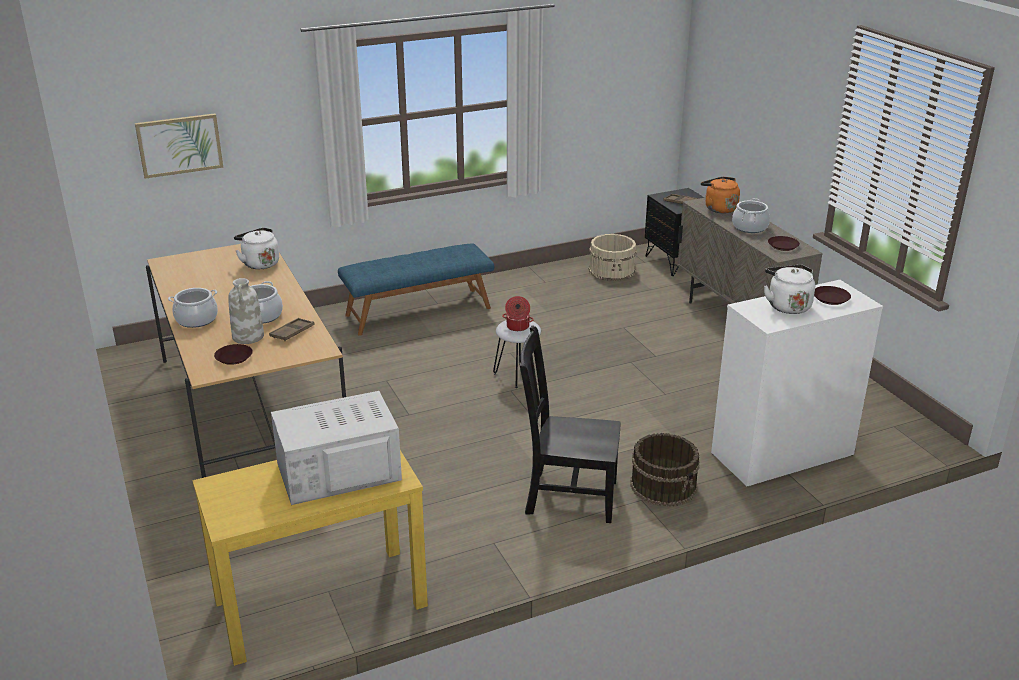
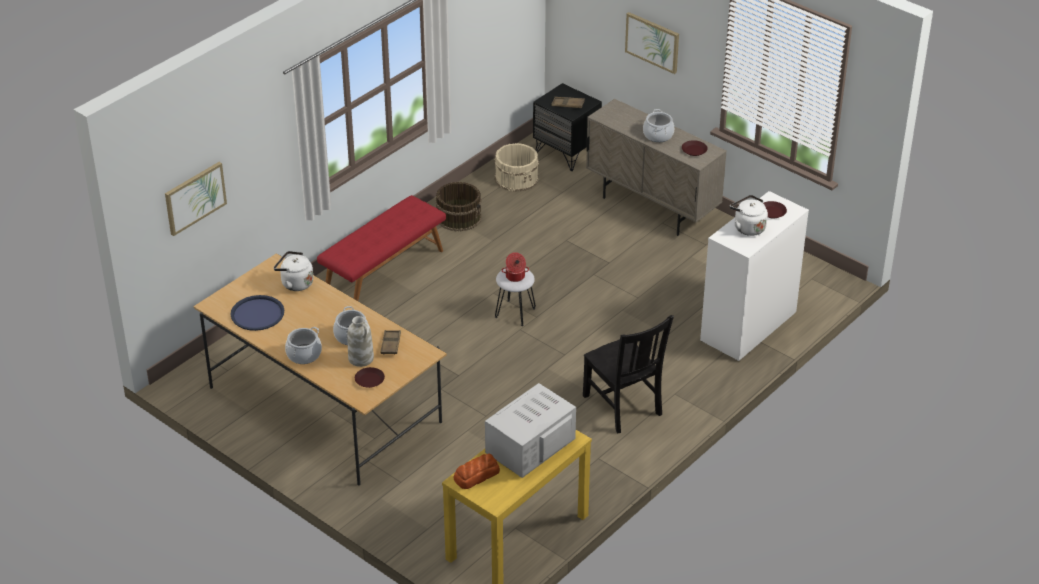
camera: 25 degrees left, 10 degrees up
blue bench [338,243,494,336] -> red bench [317,195,446,301]
black chair [519,325,621,523] -> black chair turned 105 degrees counterclockwise [583,315,674,434]
brown bucket [630,433,700,507] -> brown bucket moved to [435,182,482,232]
orange kettle [701,177,740,213] -> none
none -> blue tray [231,295,284,331]
none -> bread [453,453,500,489]
none -> picture [625,12,679,74]

